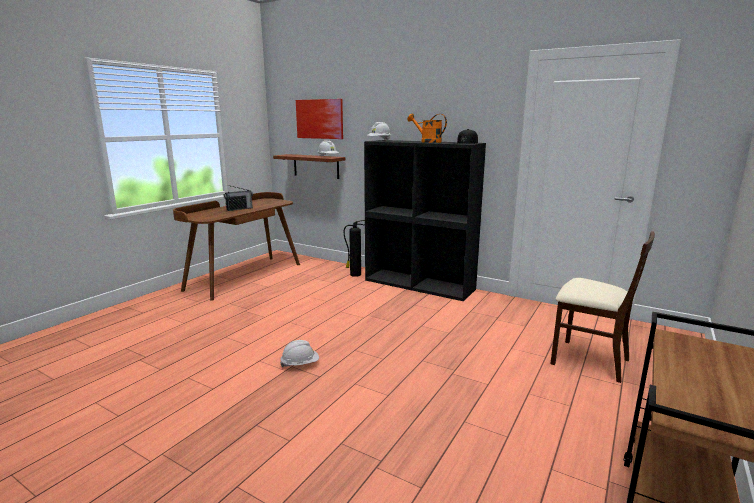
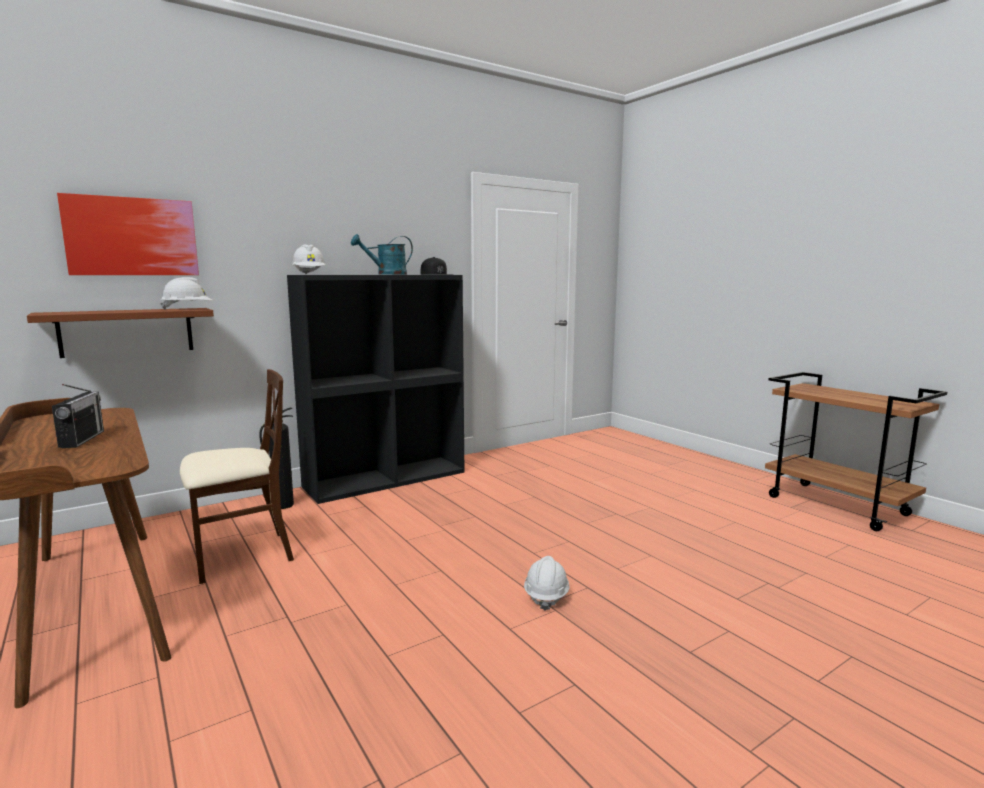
camera: 65 degrees left, 5 degrees down
orange watering can [407,113,447,143] -> turquoise watering can [351,234,413,275]
beige chair [550,231,655,383] -> beige chair moved to [180,369,294,584]

